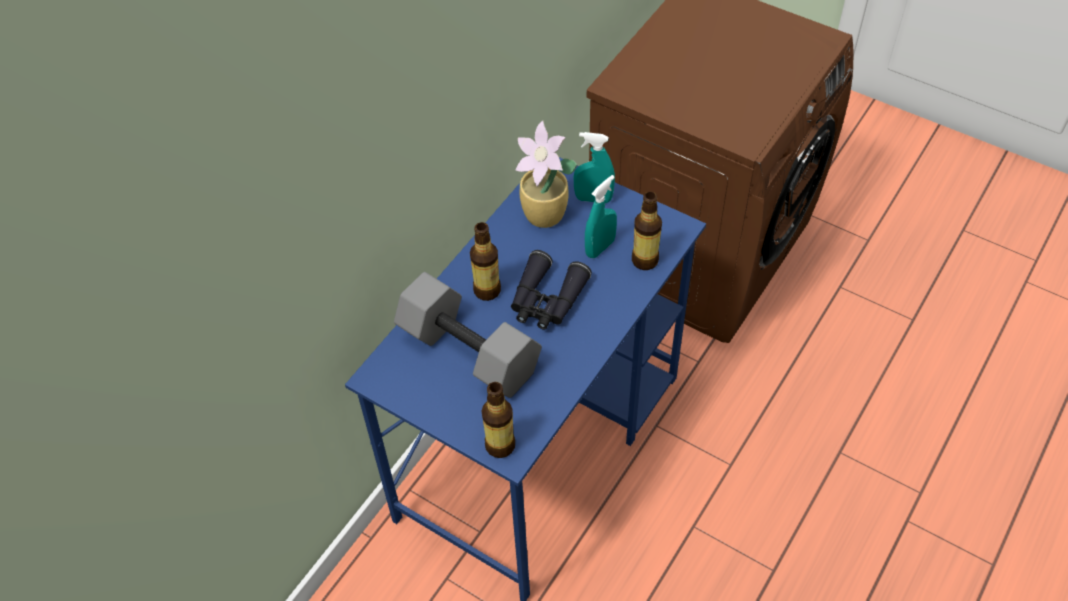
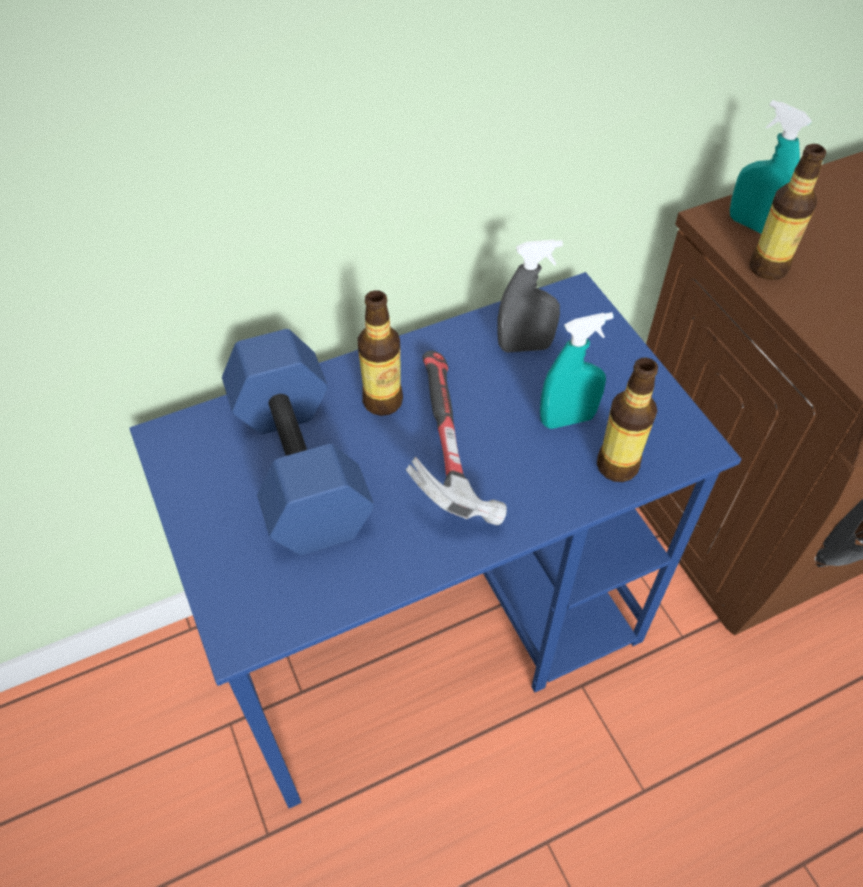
camera: 30 degrees right, 0 degrees up
grey dumbbell [394,272,542,398] -> blue dumbbell [222,329,375,555]
bottle [482,382,515,458] -> bottle moved to [749,144,826,280]
black binoculars [511,250,592,330] -> hammer [406,351,507,525]
potted plant [515,120,577,228] -> grey spray bottle [497,240,563,353]
turquoise spray bottle [573,132,615,203] -> turquoise spray bottle moved to [730,100,812,234]

